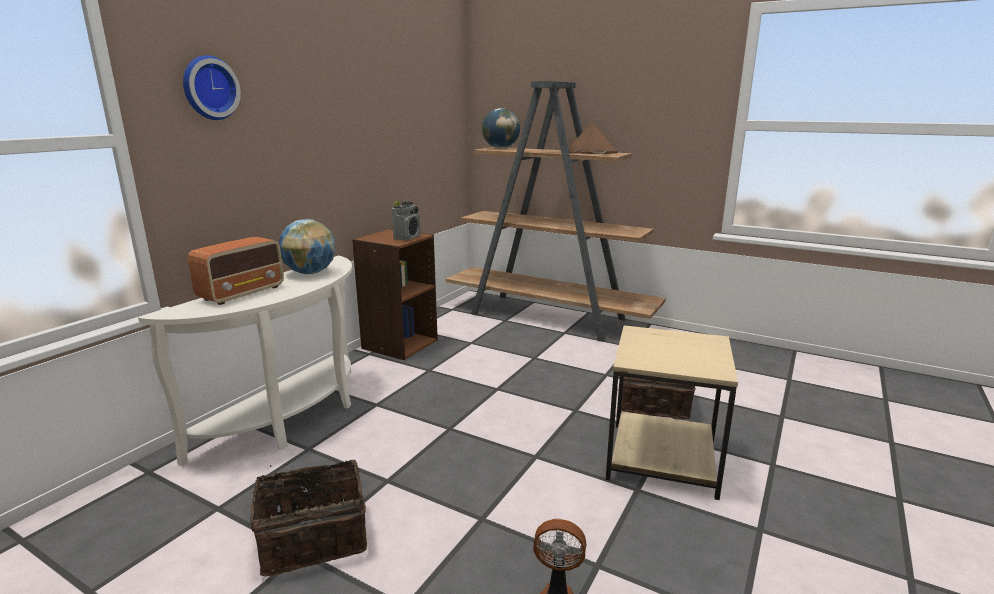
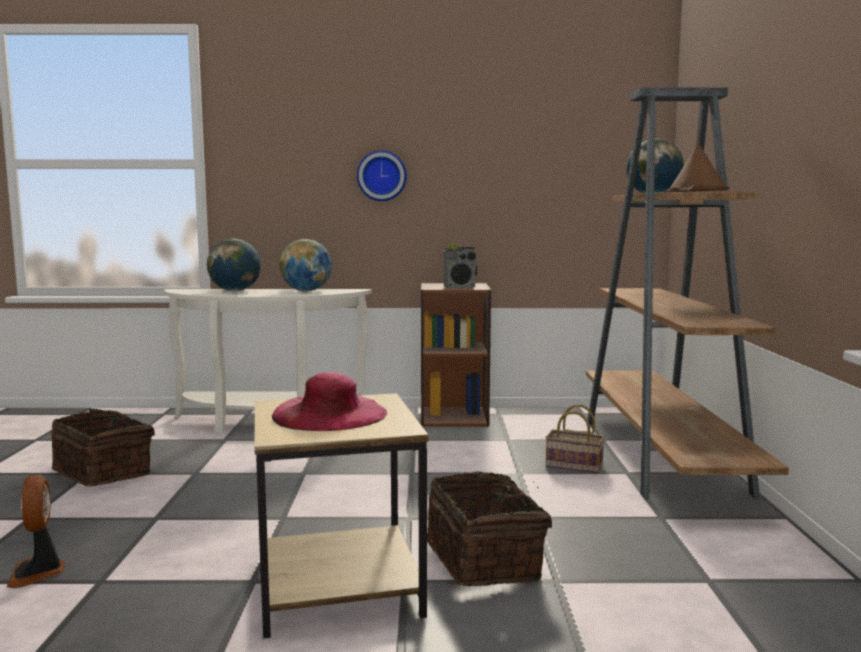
camera: 60 degrees right, 10 degrees down
wall clock [183,55,241,120] -> wall clock moved to [357,150,407,201]
radio [188,236,284,305] -> globe [207,239,261,291]
none -> pink hat [272,372,387,431]
none -> basket [545,404,605,474]

